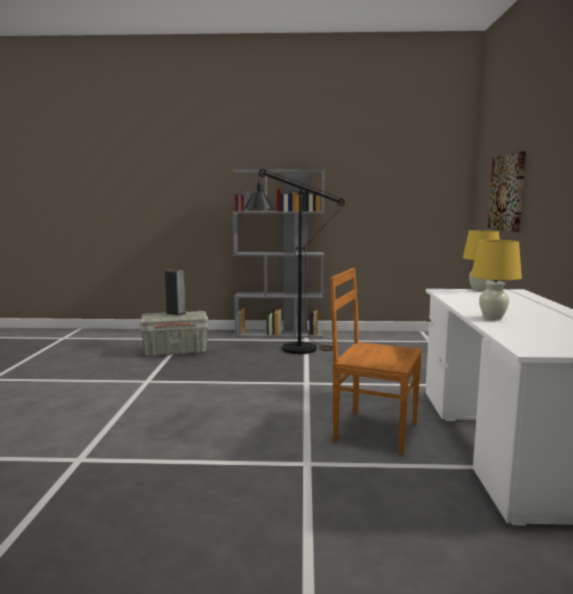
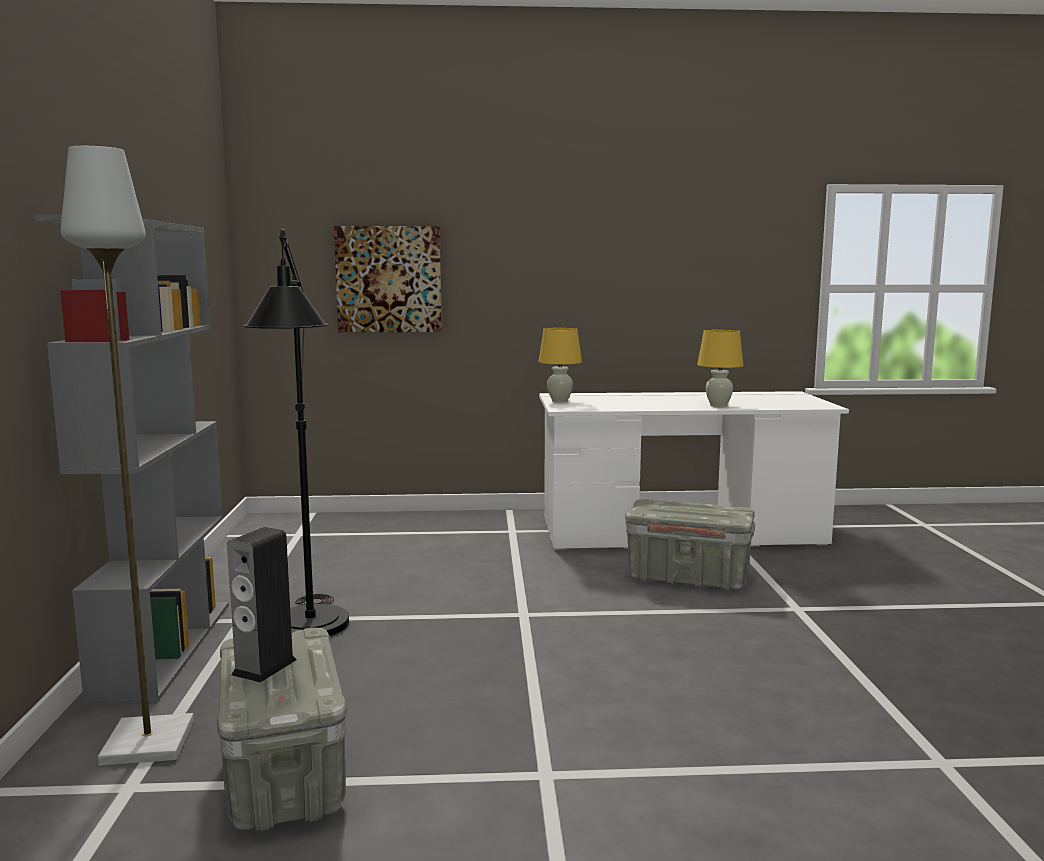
camera: 95 degrees left, 0 degrees up
brown chair [330,268,422,455] -> grey storage box [626,499,755,591]
none -> grey floor lamp [61,146,194,766]

